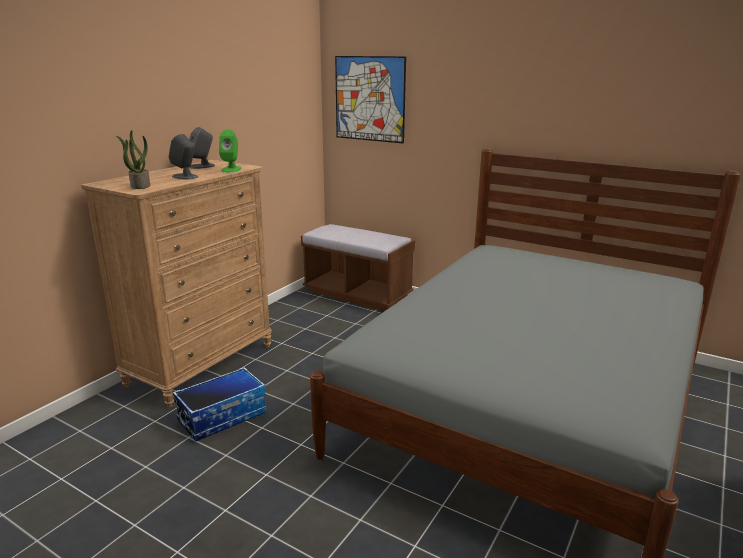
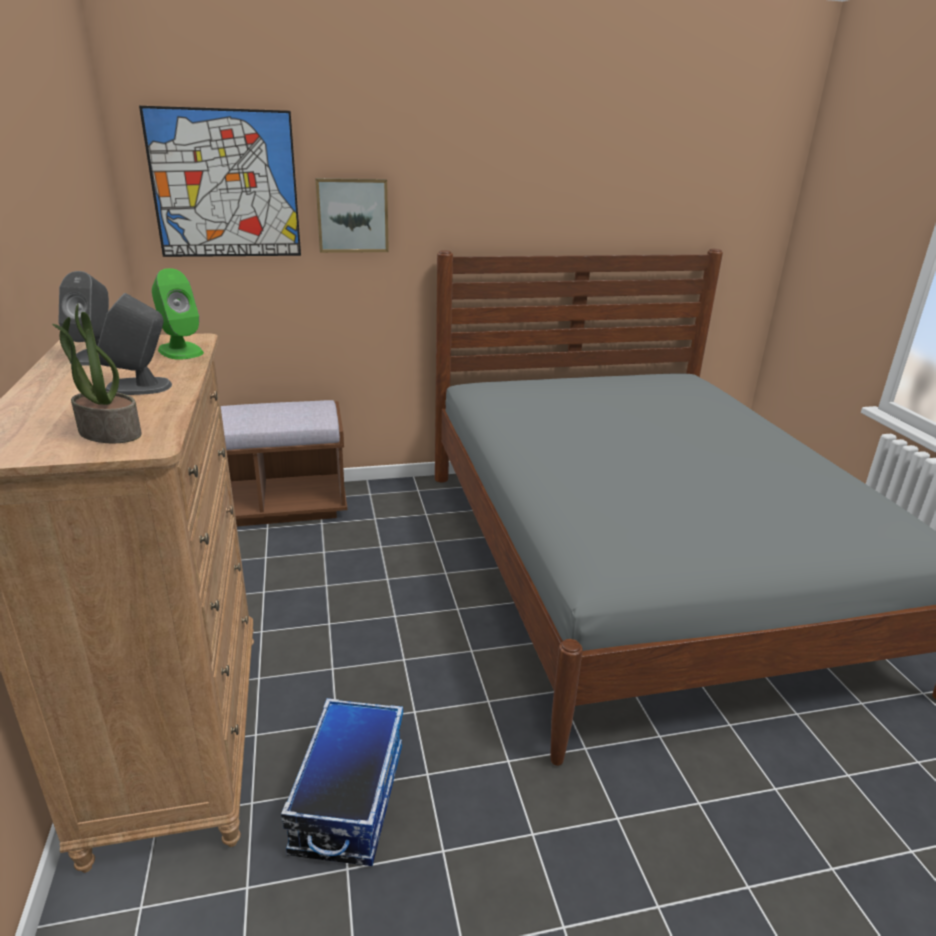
camera: 45 degrees left, 5 degrees up
none -> picture [315,178,389,253]

